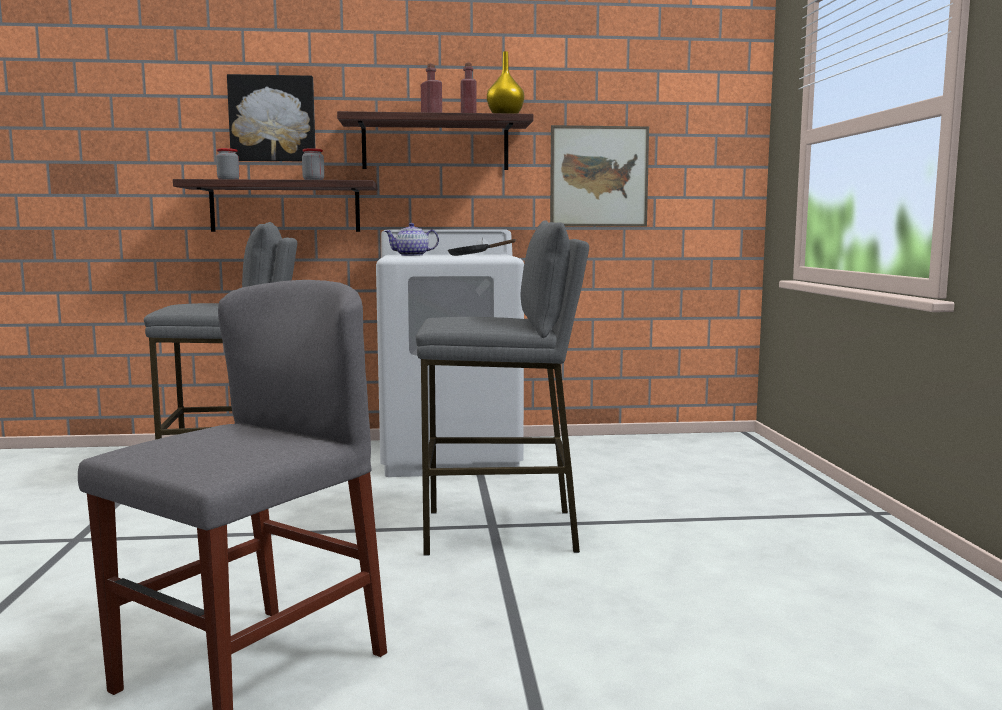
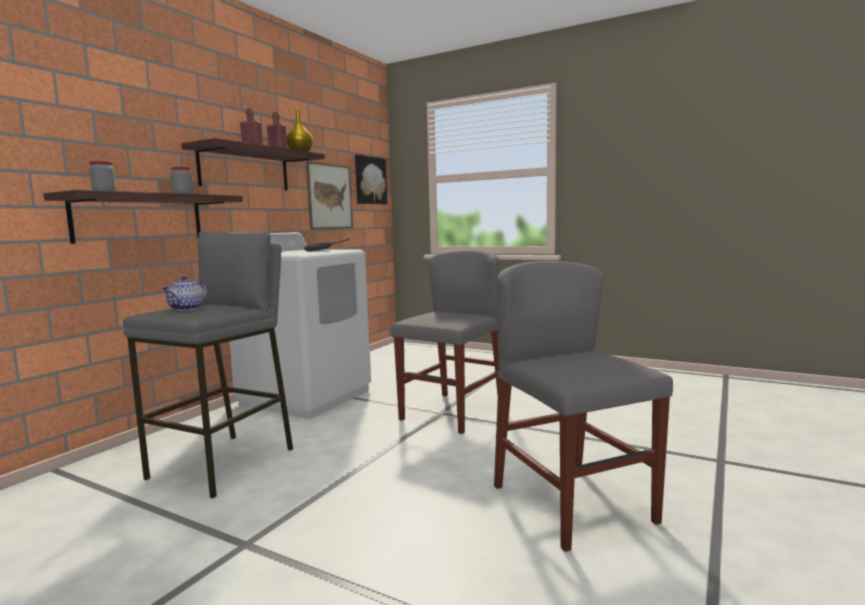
camera: 55 degrees left, 0 degrees up
picture [227,74,316,161] -> picture moved to [355,155,387,204]
teapot [384,223,439,256] -> teapot moved to [161,276,207,311]
grey stool [416,220,589,555] -> grey chair [391,250,500,434]

